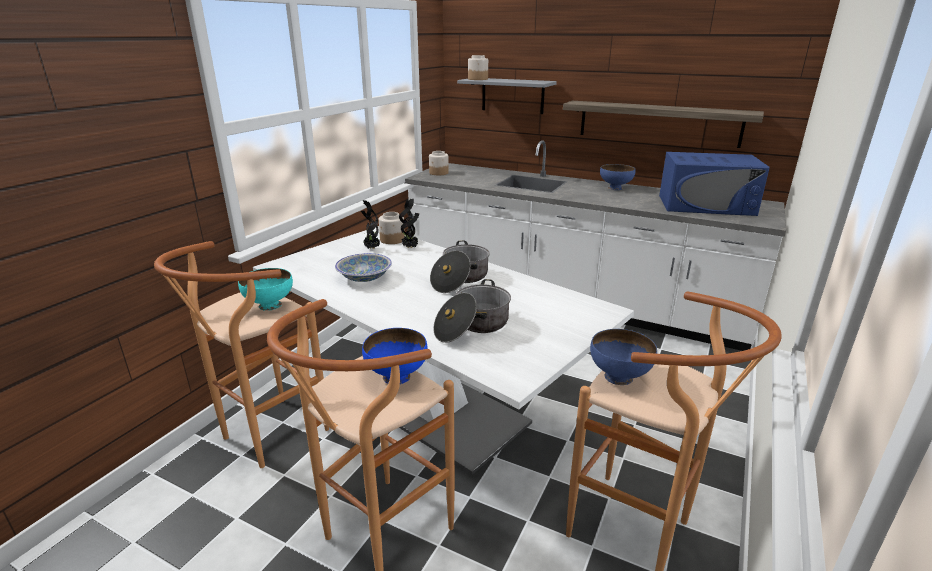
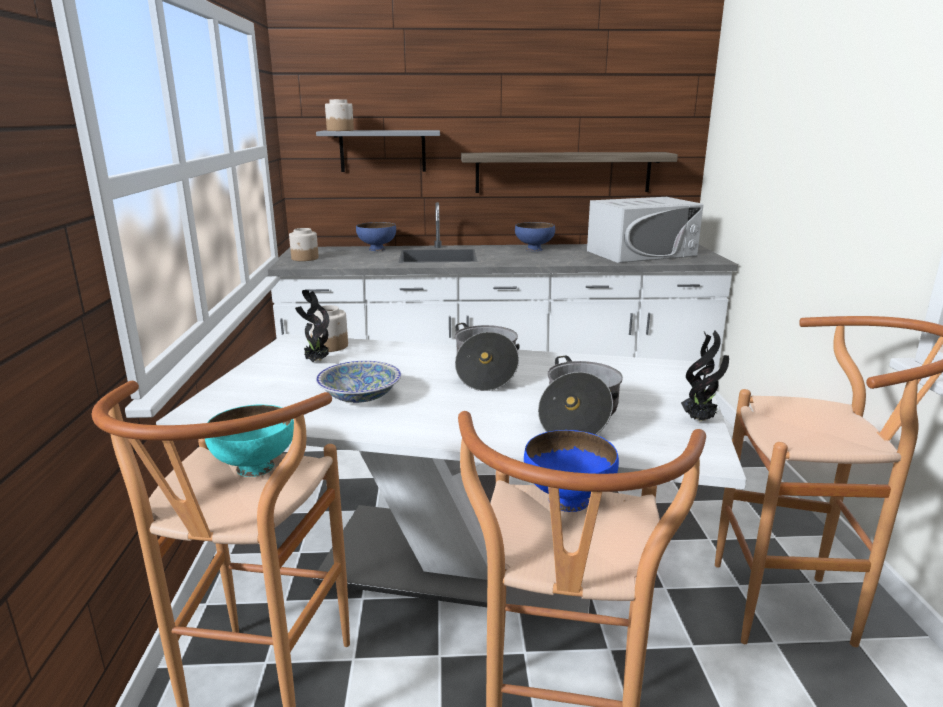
camera: 30 degrees left, 5 degrees down
potted plant [399,198,419,248] -> potted plant moved to [681,331,729,422]
blue bowl [590,329,657,385] -> blue bowl moved to [356,222,396,251]
blue microwave [659,152,770,216] -> white microwave [587,197,704,263]

